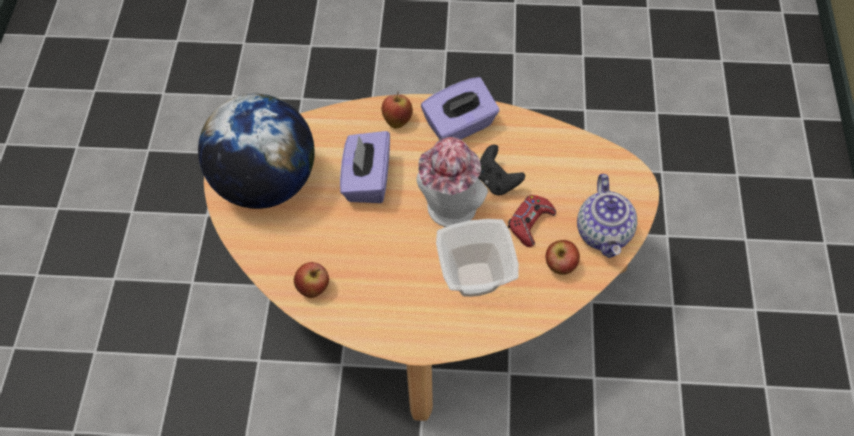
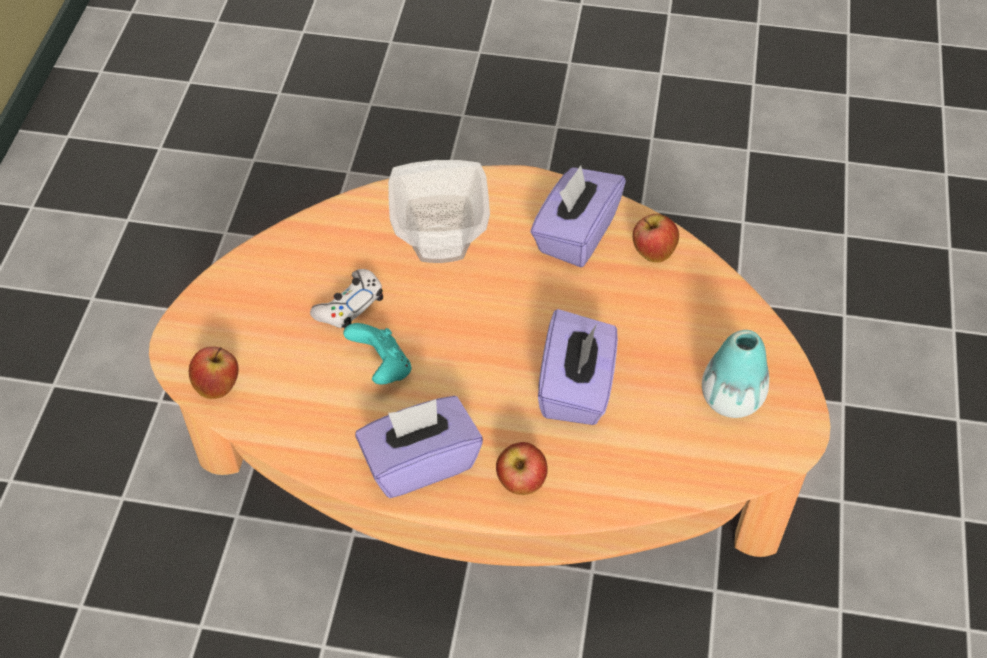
camera: 175 degrees left, 5 degrees down
globe [198,94,315,209] -> vase [702,330,769,418]
hat [417,137,488,227] -> none
black game controller [478,145,525,196] -> turquoise game controller [343,323,411,385]
red game controller [508,195,556,247] -> white game controller [310,269,383,329]
apple [546,240,580,275] -> apple moved to [189,347,239,399]
teapot [577,174,637,258] -> none
none -> purple tissue box [530,165,626,267]

